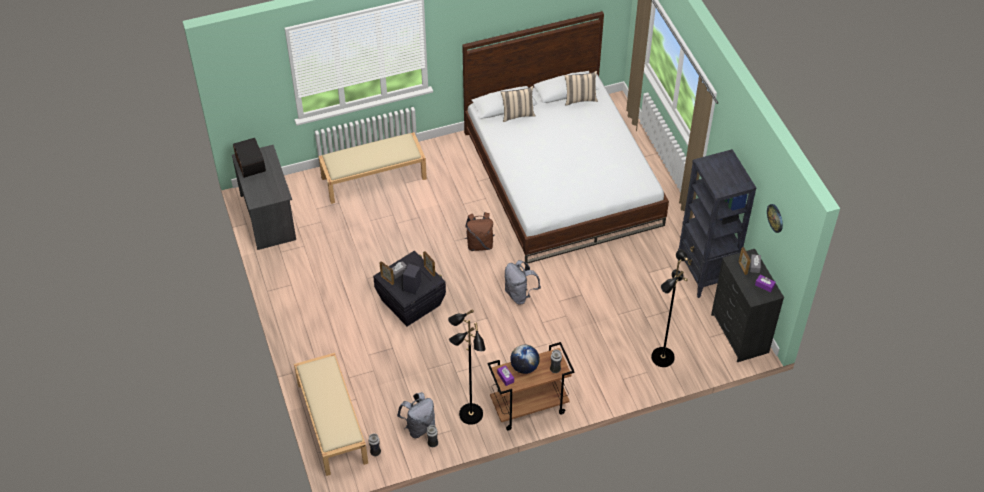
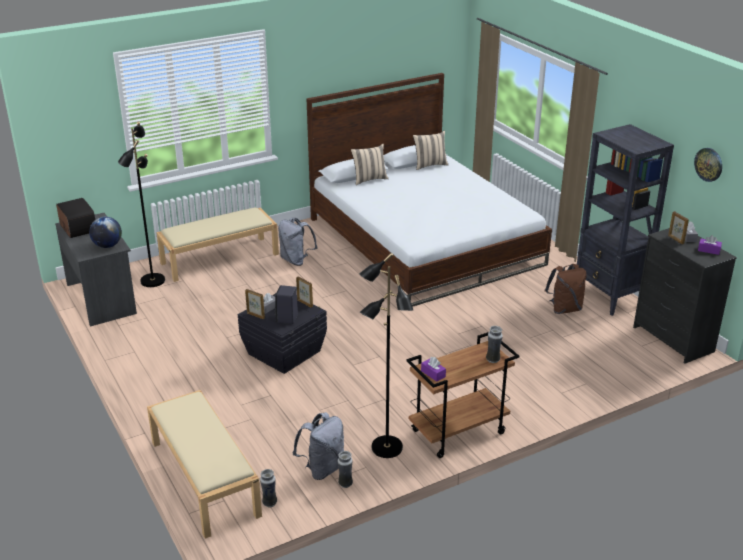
camera: 10 degrees left, 20 degrees down
brown backpack [465,212,495,251] -> brown backpack moved to [545,264,587,314]
grey backpack [504,260,541,304] -> grey backpack moved to [278,218,317,266]
globe [510,345,540,374] -> globe moved to [89,217,122,248]
black floor lamp [651,250,688,367] -> black floor lamp moved to [118,121,165,287]

